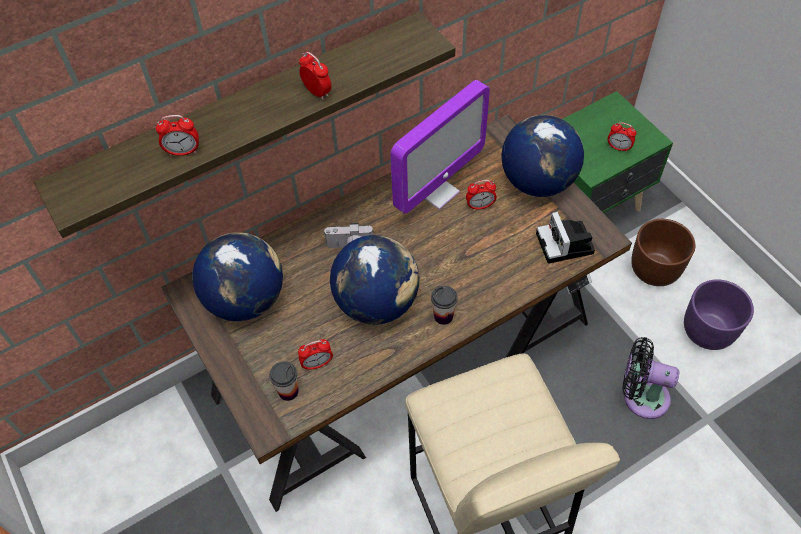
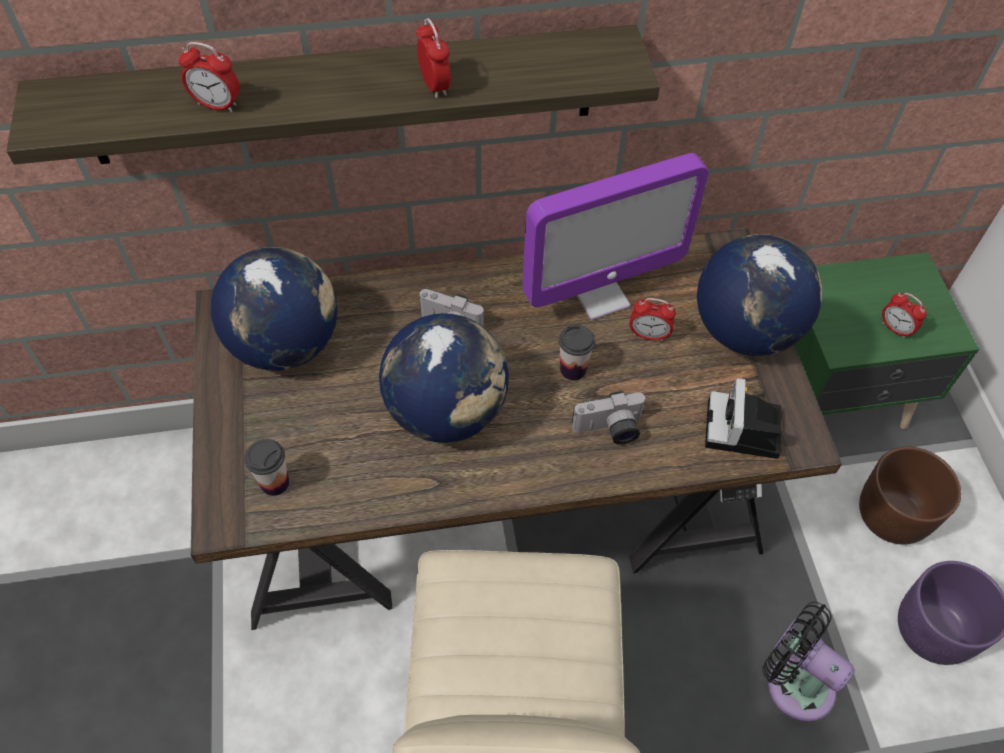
camera: 20 degrees right, 0 degrees up
alarm clock [298,339,333,371] -> none
cup [431,286,457,325] -> cup moved to [559,325,595,380]
none -> camera [572,391,647,445]

